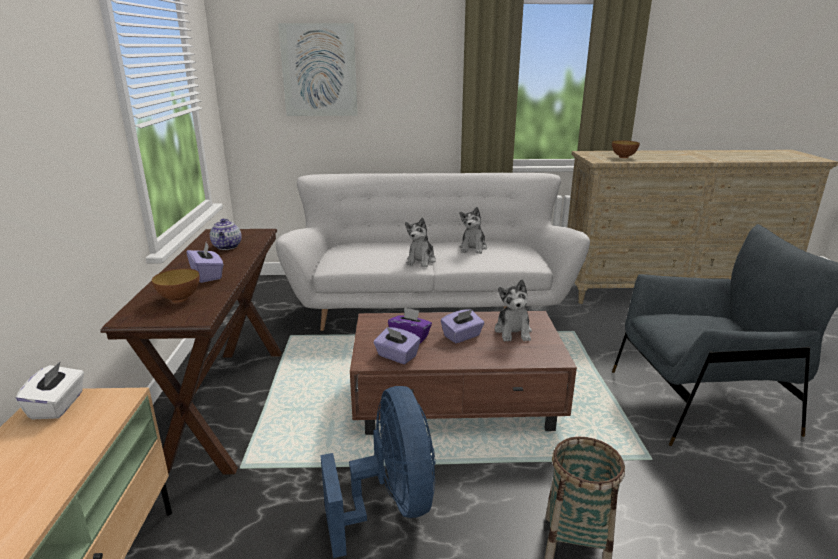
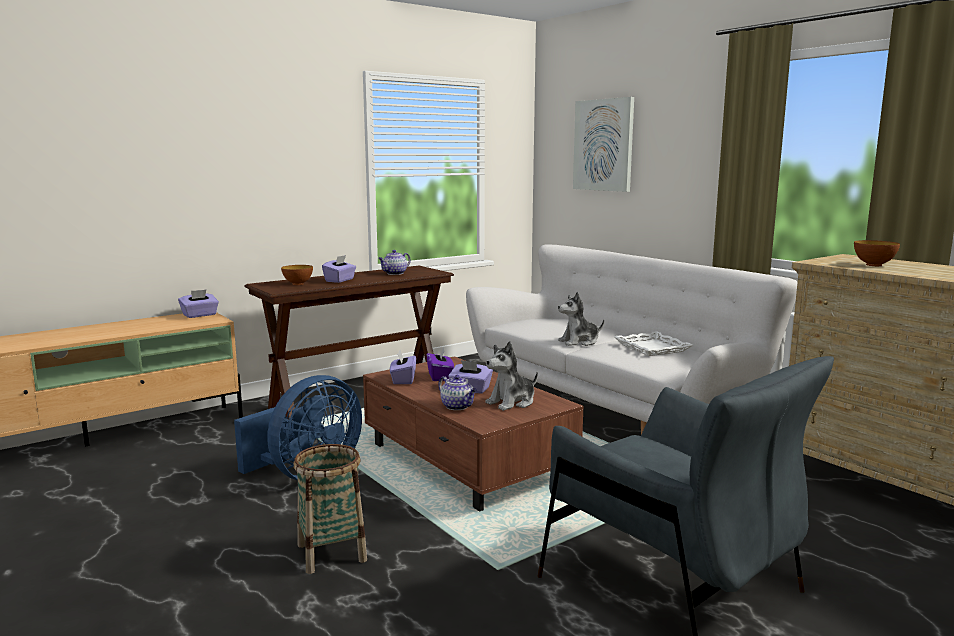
camera: 55 degrees right, 10 degrees down
white tissue box [16,361,84,419] -> purple tissue box [178,290,219,318]
plush toy [459,207,487,254] -> white tray [615,331,693,356]
none -> teapot [438,375,477,410]

